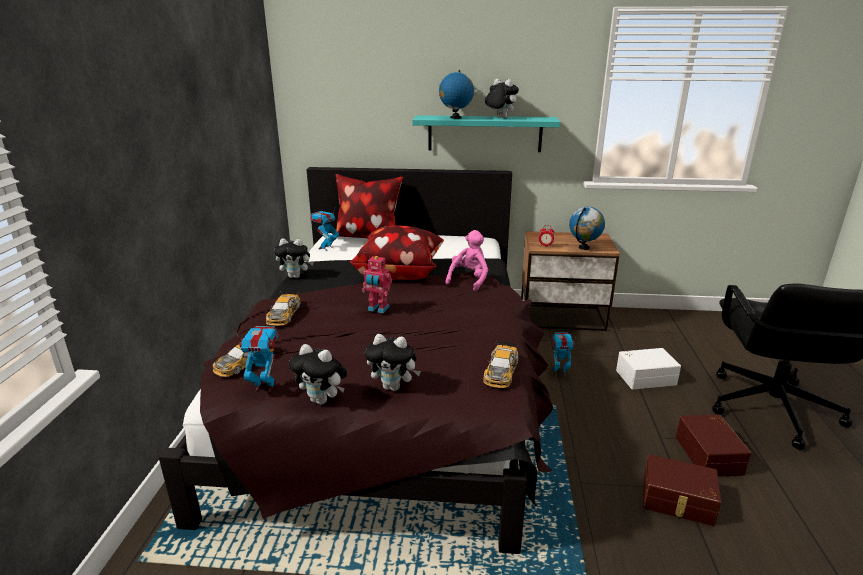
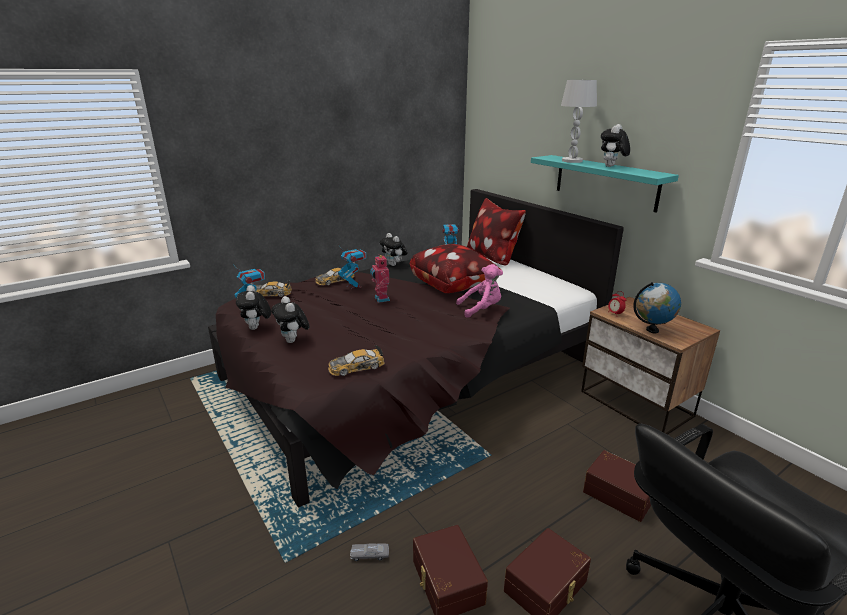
camera: 50 degrees right, 0 degrees up
globe [439,70,474,119] -> white table lamp [561,80,597,163]
plush toy [485,79,519,118] -> plush toy turned 150 degrees counterclockwise [601,124,630,167]
toy robot [553,332,576,376] -> toy robot moved to [338,247,366,289]
white storage box [616,348,681,390] -> brown storage box [583,450,651,522]
none -> grey toy car [350,543,389,561]

